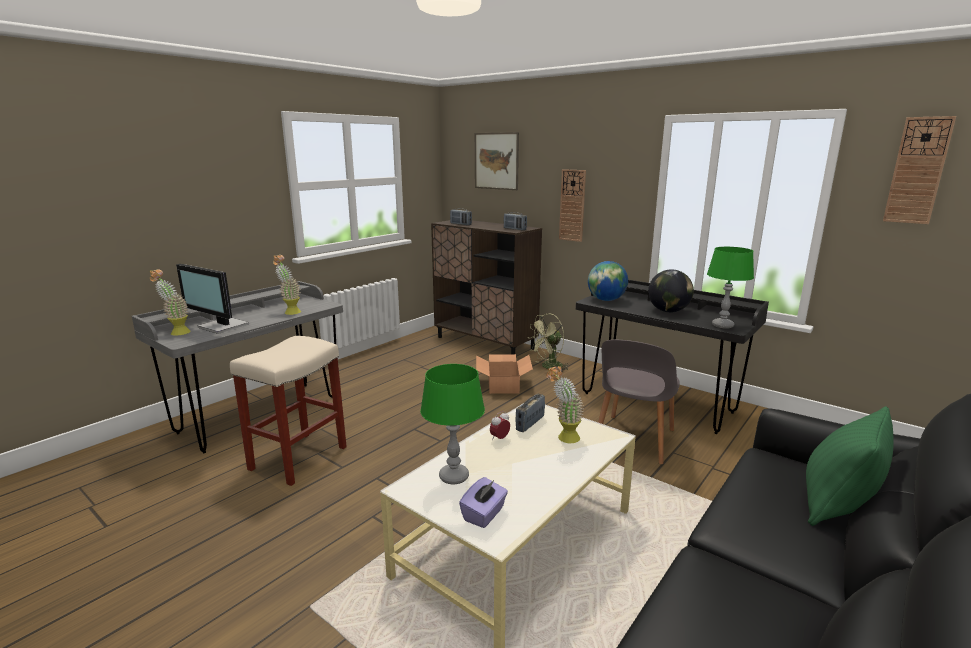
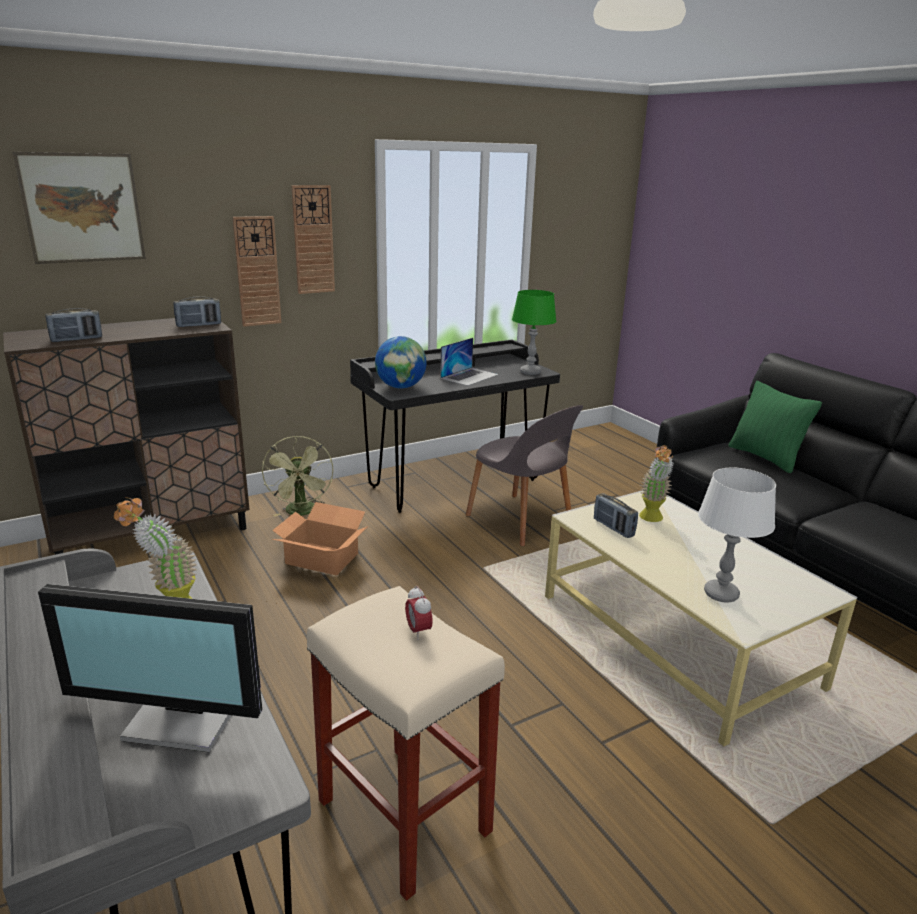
camera: 70 degrees left, 5 degrees up
potted plant [150,269,191,336] -> none
monitor [176,264,249,334] -> monitor turned 45 degrees clockwise [38,584,262,752]
green table lamp [420,364,485,484] -> white table lamp [698,467,776,603]
purple tissue box [459,477,508,528] -> none
alarm clock [490,411,510,440] -> alarm clock moved to [405,586,433,640]
globe [648,269,694,313] -> laptop [440,338,499,386]
wall clock [883,116,956,224] -> wall clock moved to [291,185,335,294]

